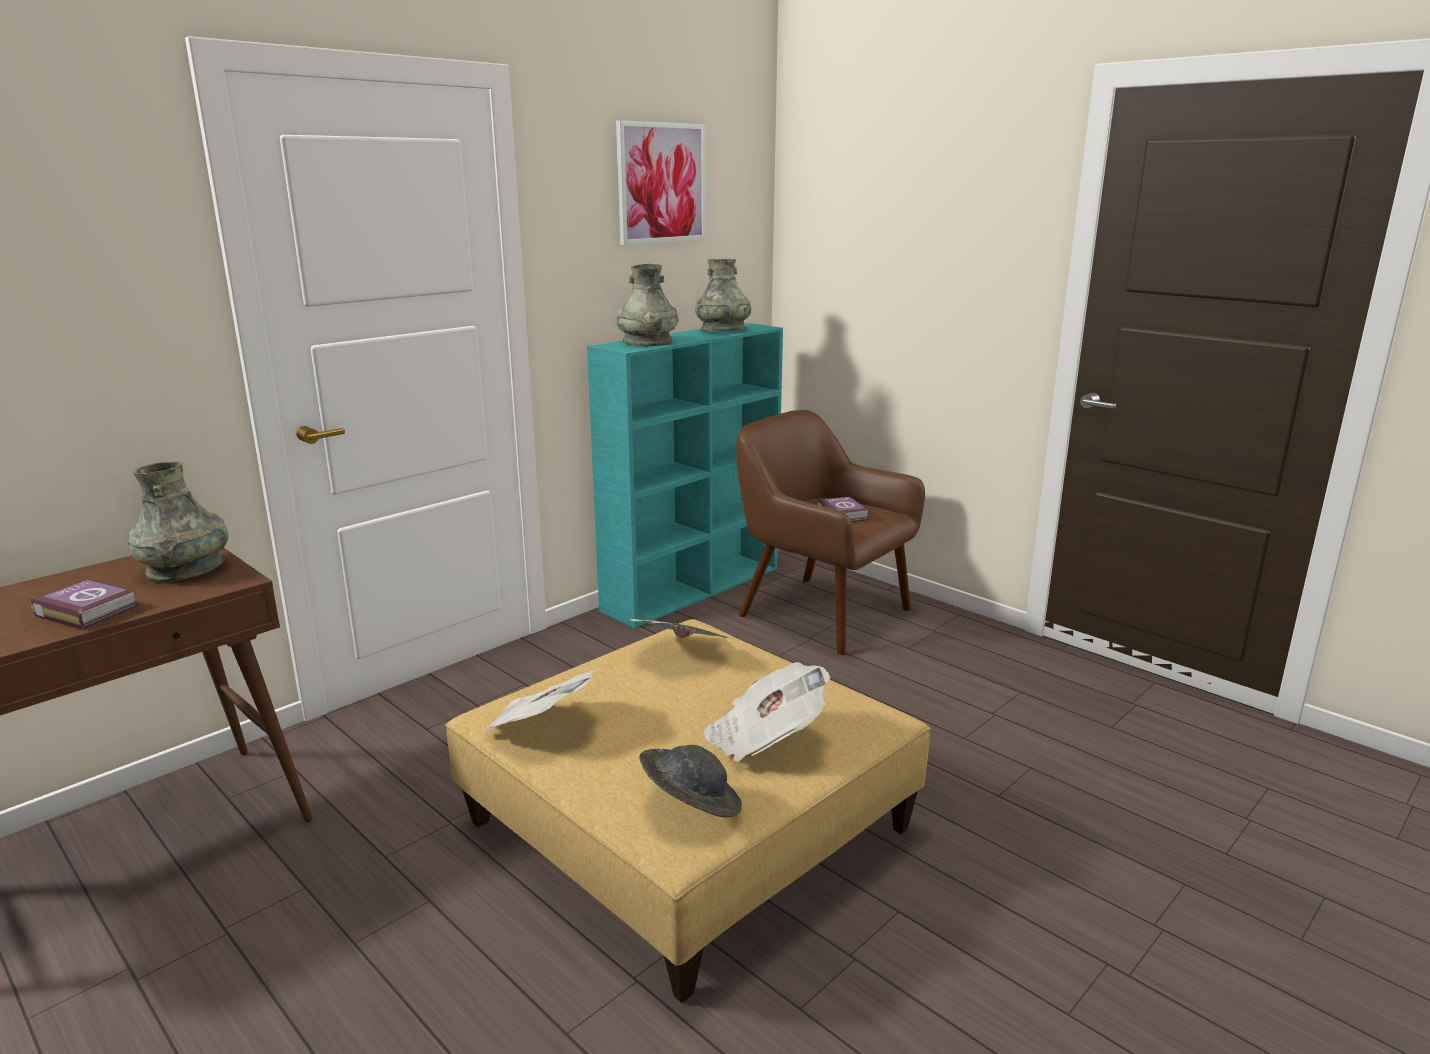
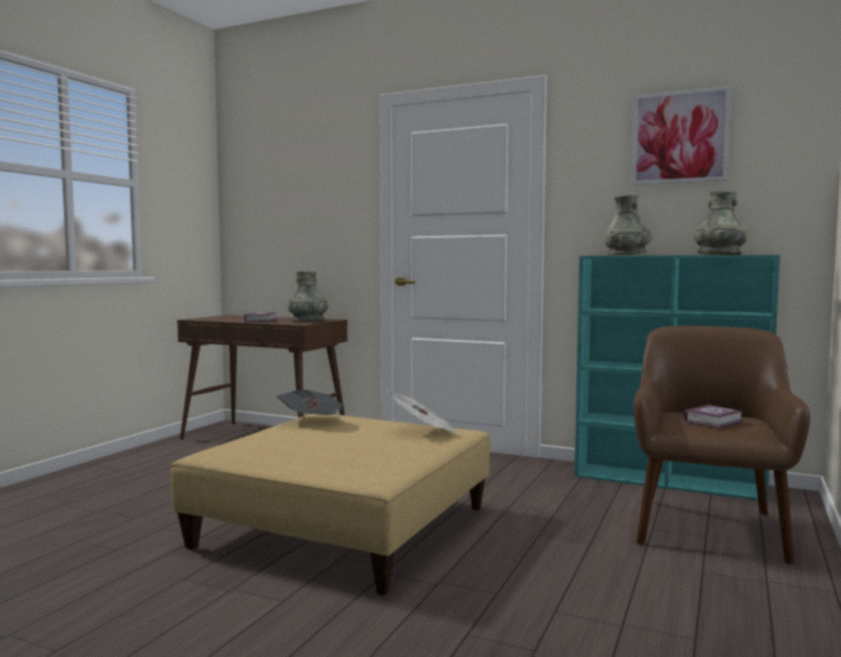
camera: 70 degrees right, 15 degrees down
grey hat [639,745,742,817] -> none
newspaper [703,662,831,762] -> none

